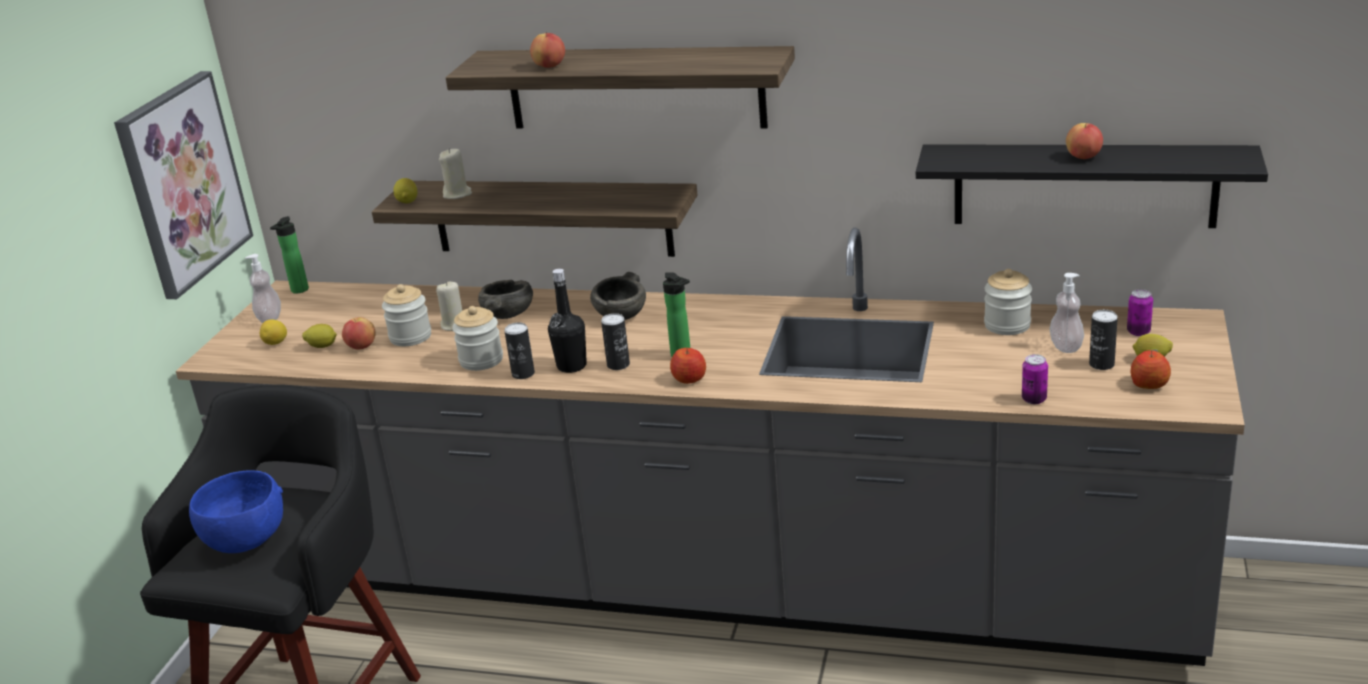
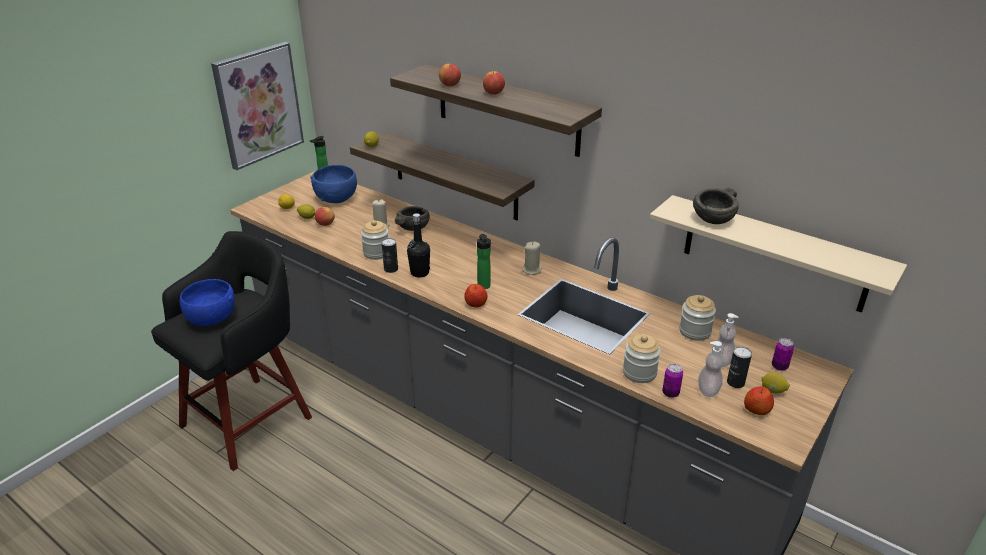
camera: 20 degrees right, 5 degrees up
soap dispenser [245,254,281,323] -> soap dispenser moved to [698,341,723,397]
jar [382,284,431,346] -> jar moved to [623,334,661,383]
beige candle [439,148,472,199] -> beige candle moved to [522,242,542,275]
grey bowl [590,272,646,320] -> grey bowl moved to [693,187,739,224]
can [601,313,630,370] -> none
black shelf [916,144,1268,228] -> beige shelf [649,195,907,313]
apple [1066,123,1103,159] -> apple moved to [483,71,505,95]
none -> blue bowl [310,165,357,203]

